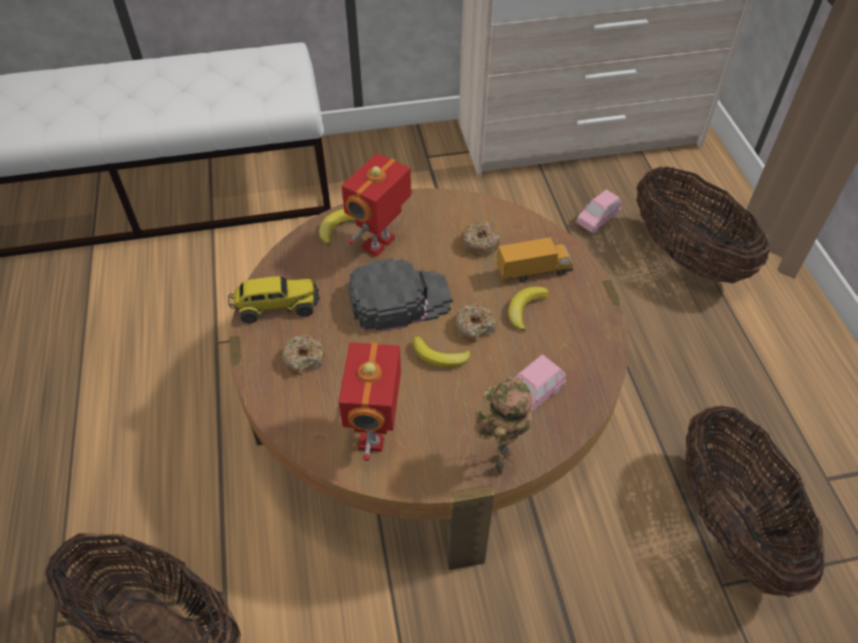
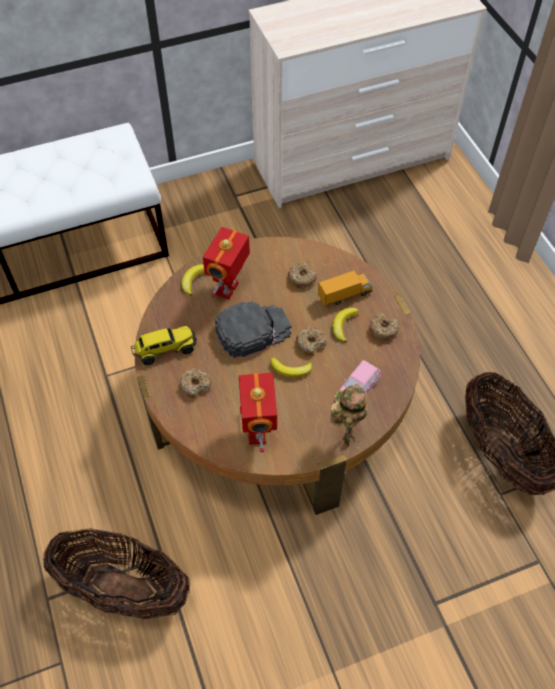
camera: 10 degrees left, 5 degrees up
pink toy car [576,190,622,233] -> none
basket [637,166,769,284] -> none
none -> donut [369,313,399,341]

